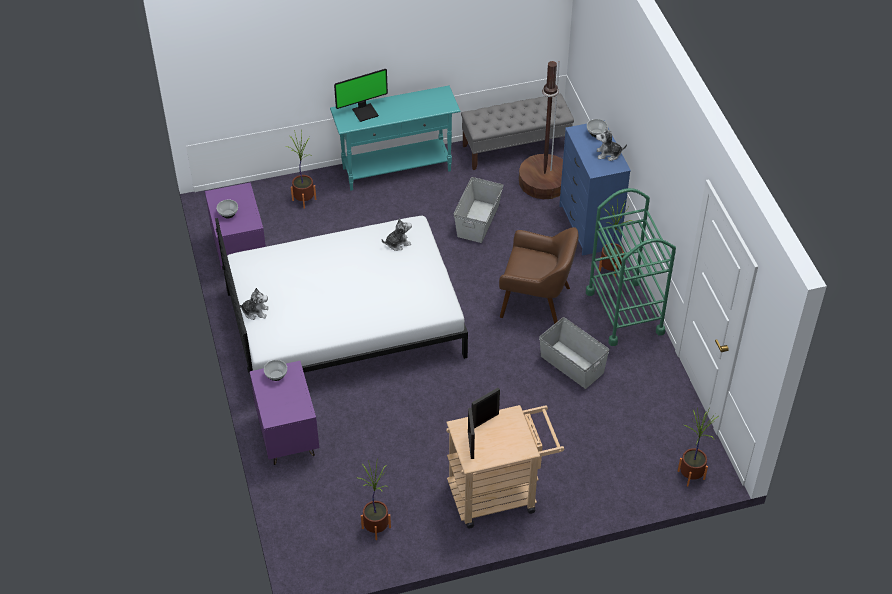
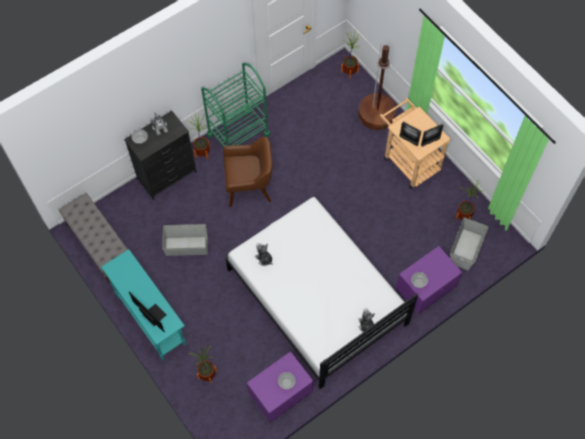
camera: 110 degrees left, 15 degrees up
brown armchair [499,227,579,324] -> brown armchair turned 90 degrees clockwise [223,136,273,207]
brown floor lamp [519,61,563,199] -> brown floor lamp moved to [358,45,396,130]
grey storage box [539,317,609,389] -> grey storage box moved to [450,217,489,270]
blue dresser [559,120,631,256] -> black dresser [124,111,197,200]

